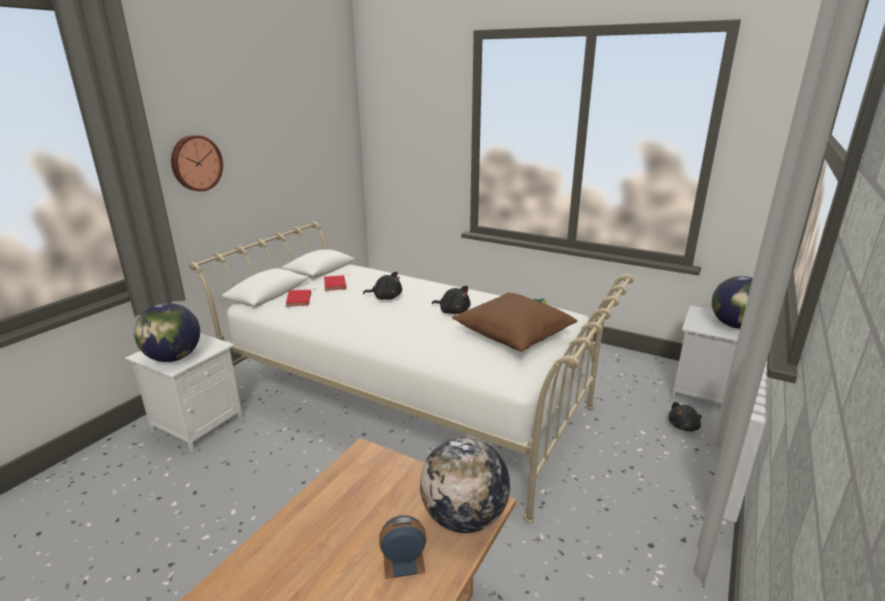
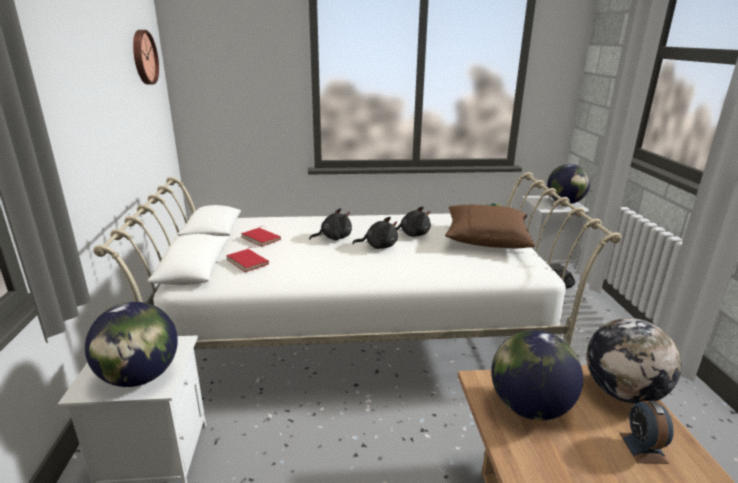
camera: 35 degrees left, 0 degrees up
wall clock [171,135,223,191] -> wall clock moved to [133,30,159,85]
alarm clock [379,515,426,579] -> alarm clock turned 45 degrees counterclockwise [620,401,674,464]
none -> black plush toy [352,217,398,249]
none -> globe [491,330,583,420]

